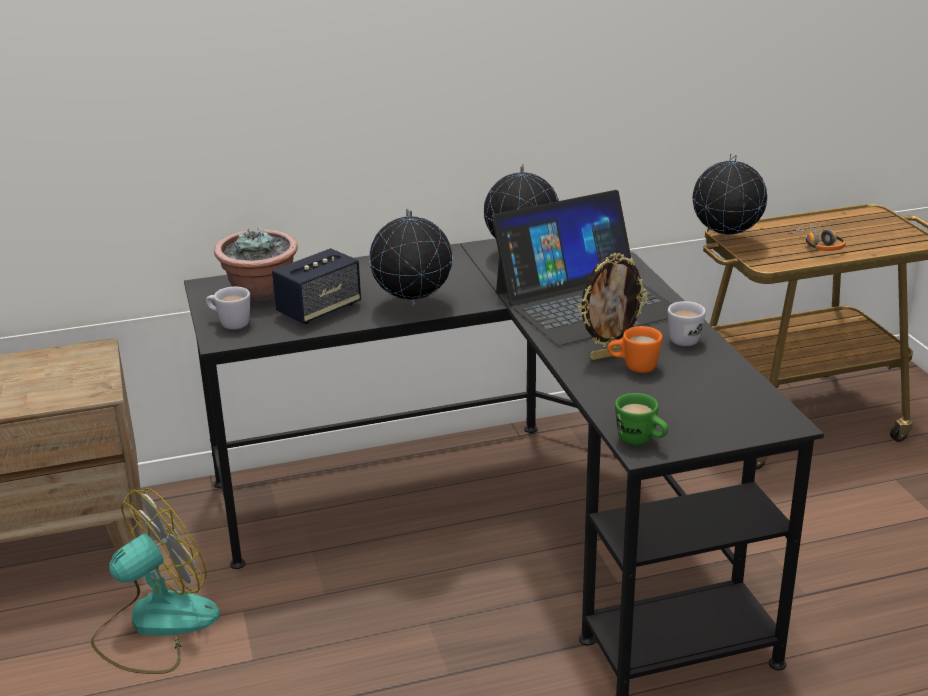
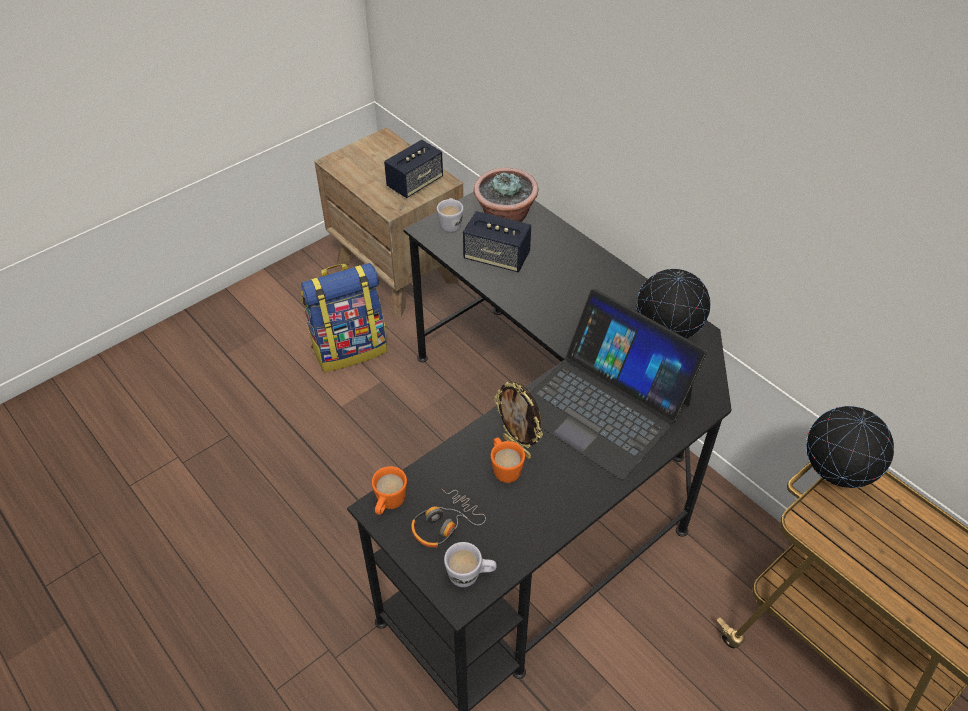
camera: 65 degrees right, 20 degrees up
fan [91,488,220,674] -> backpack [301,263,387,372]
globe [369,209,452,306] -> none
green mug [615,393,668,446] -> orange mug [372,466,407,515]
white mug [668,301,706,346] -> white mug moved to [444,542,497,587]
headphones [787,224,846,251] -> headphones moved to [411,489,486,547]
none -> speaker [384,140,443,198]

